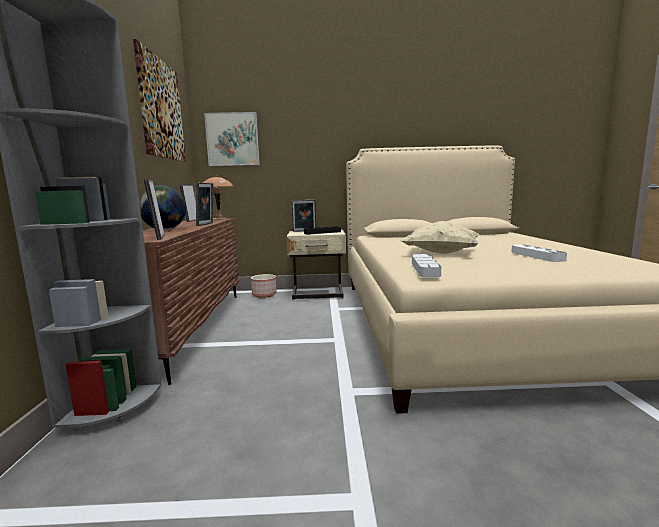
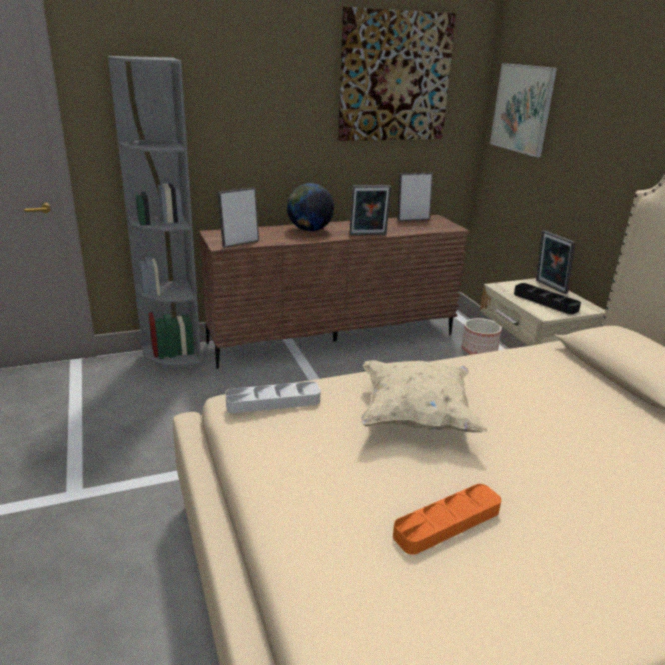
camera: 70 degrees right, 15 degrees up
brown table lamp [203,176,234,220] -> none
white tray [511,244,567,262] -> orange tray [393,484,501,555]

